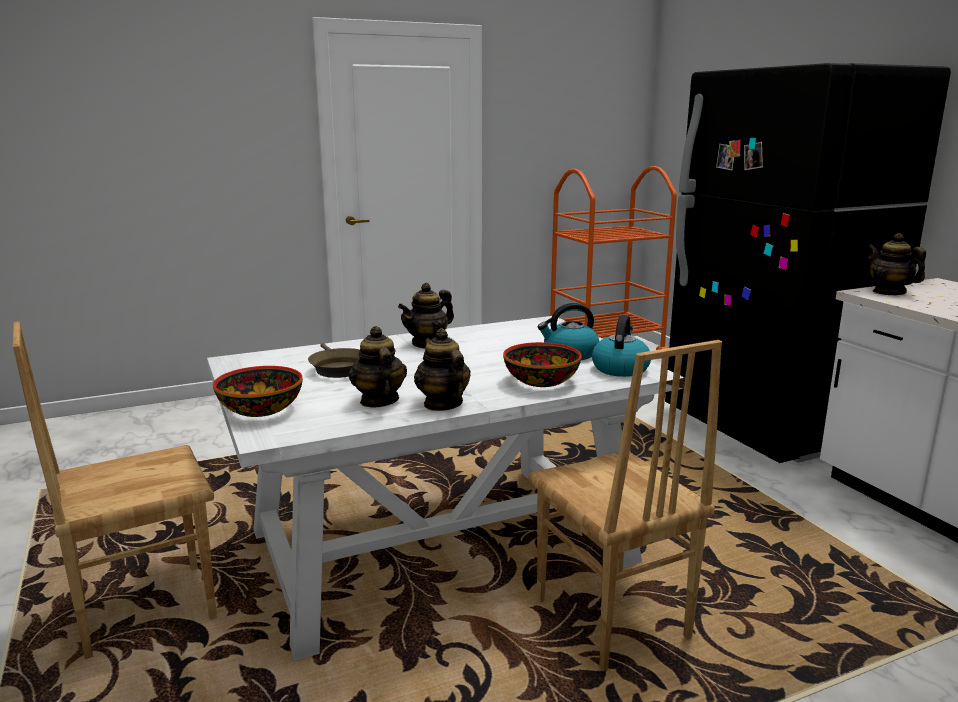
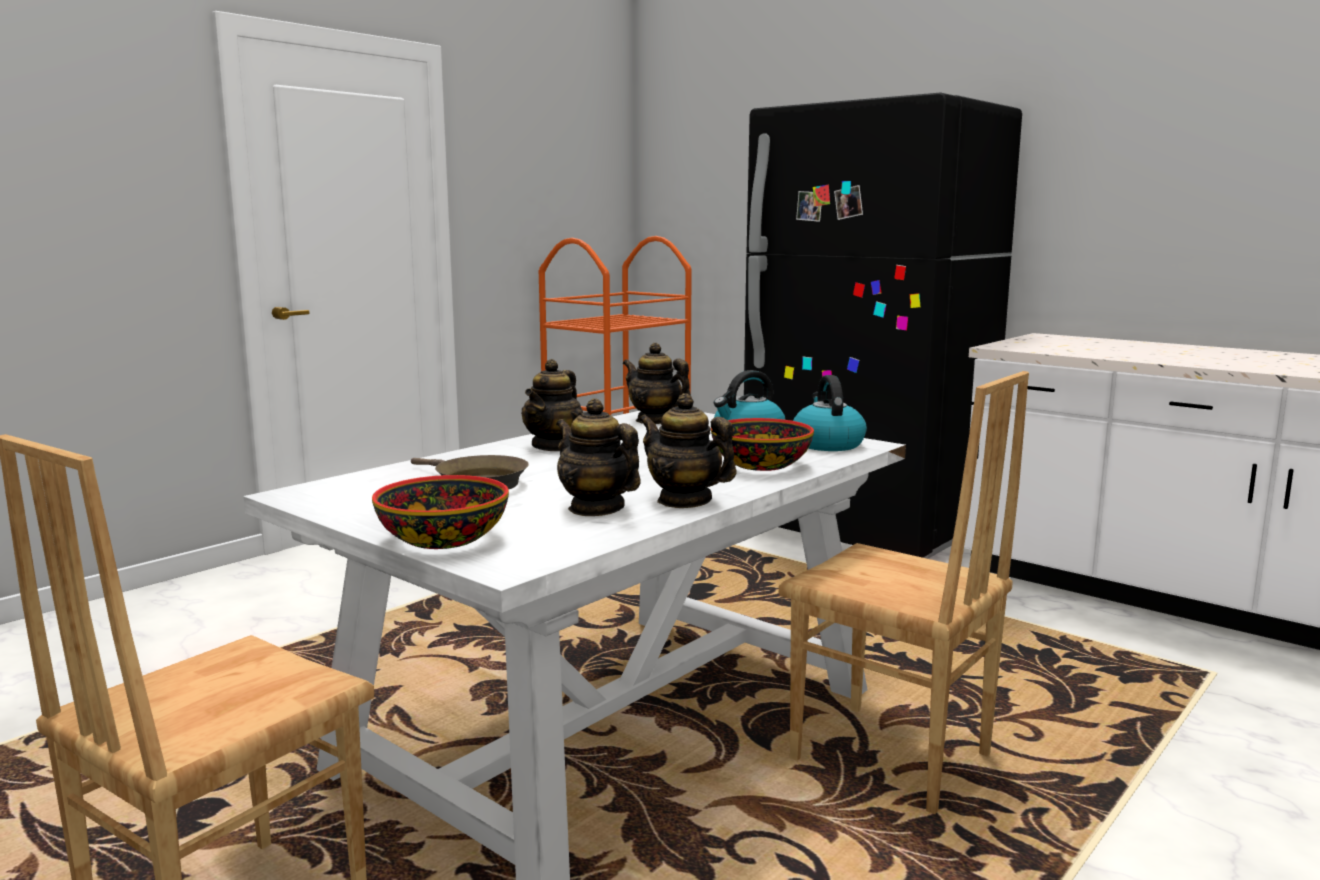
camera: 25 degrees left, 5 degrees down
teapot [867,233,926,295] -> teapot moved to [623,343,691,424]

